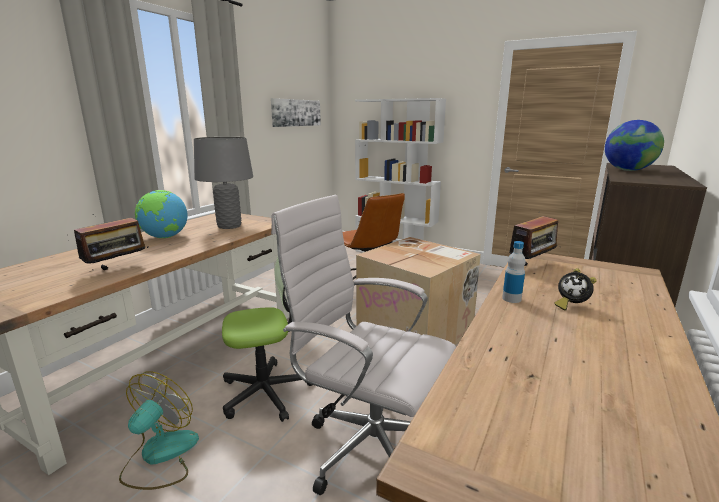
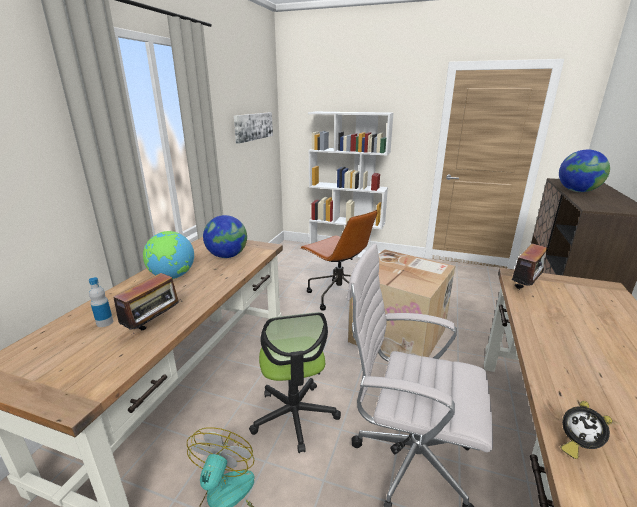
camera: 10 degrees left, 5 degrees up
grey table lamp [194,137,253,229] -> globe [203,215,247,258]
office chair [222,257,312,422] -> office chair turned 105 degrees clockwise [249,312,341,453]
bottle [502,241,526,303] -> bottle moved to [89,277,113,327]
alarm clock [555,268,597,310] -> alarm clock moved to [560,401,612,459]

